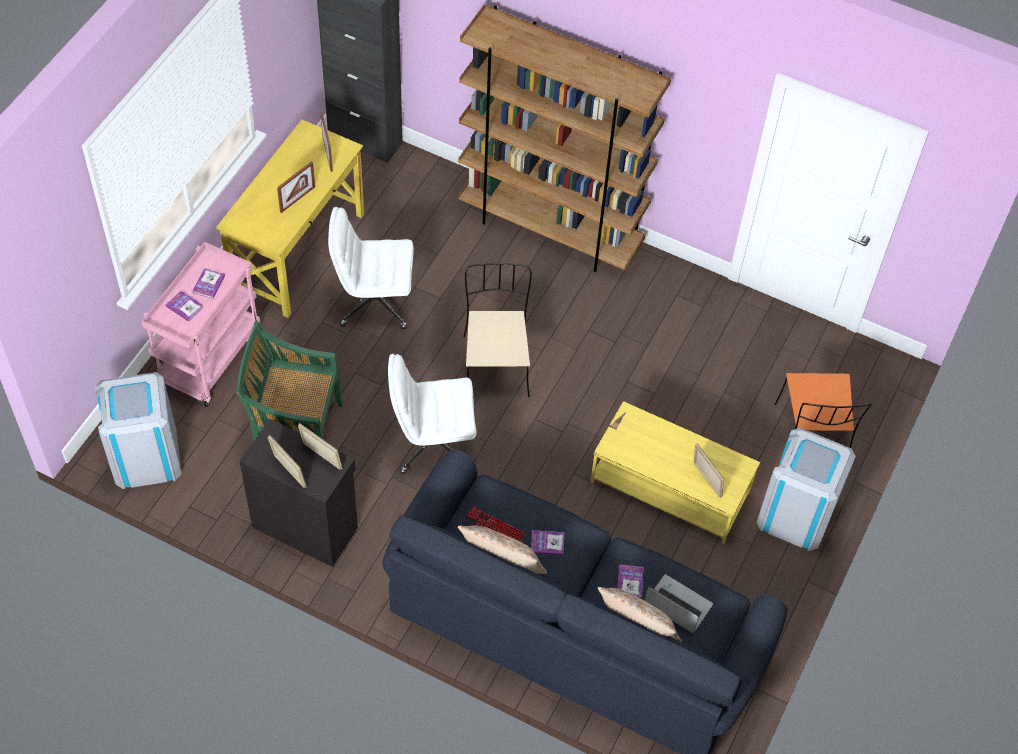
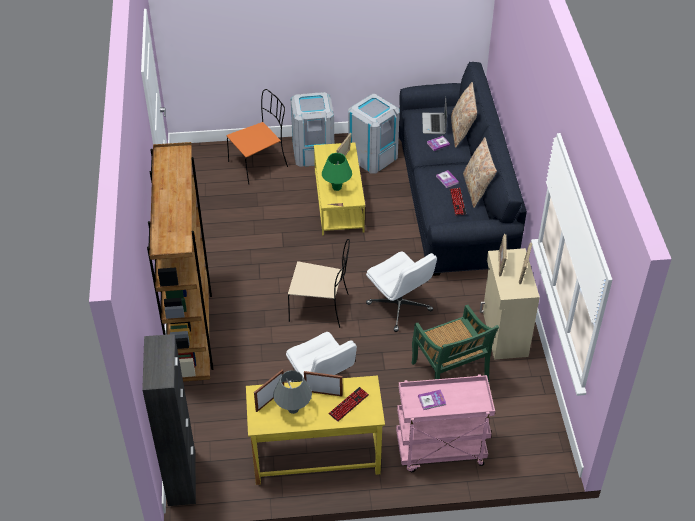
camera: 120 degrees left, 10 degrees down
grey trash can [95,372,182,489] -> grey trash can moved to [348,94,400,173]
book [166,291,204,322] -> none
black cabinet [240,419,358,567] -> beige cabinet [480,248,540,360]
beige chair [463,263,532,397] -> beige chair turned 135 degrees counterclockwise [288,239,350,328]
none -> grey table lamp [273,370,312,414]
none -> green table lamp [322,153,352,191]
none -> keyboard [328,387,369,422]

